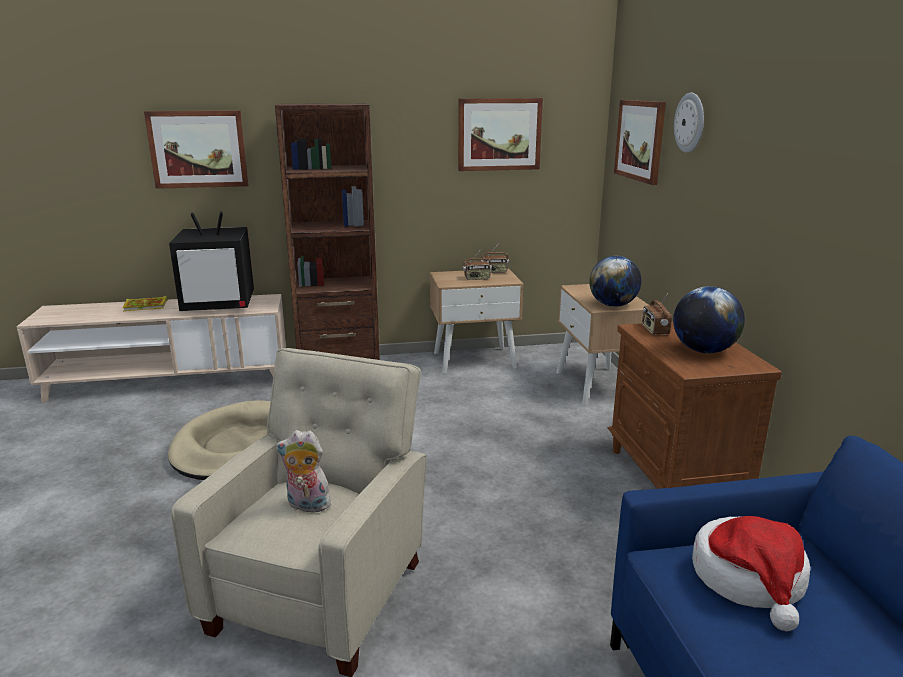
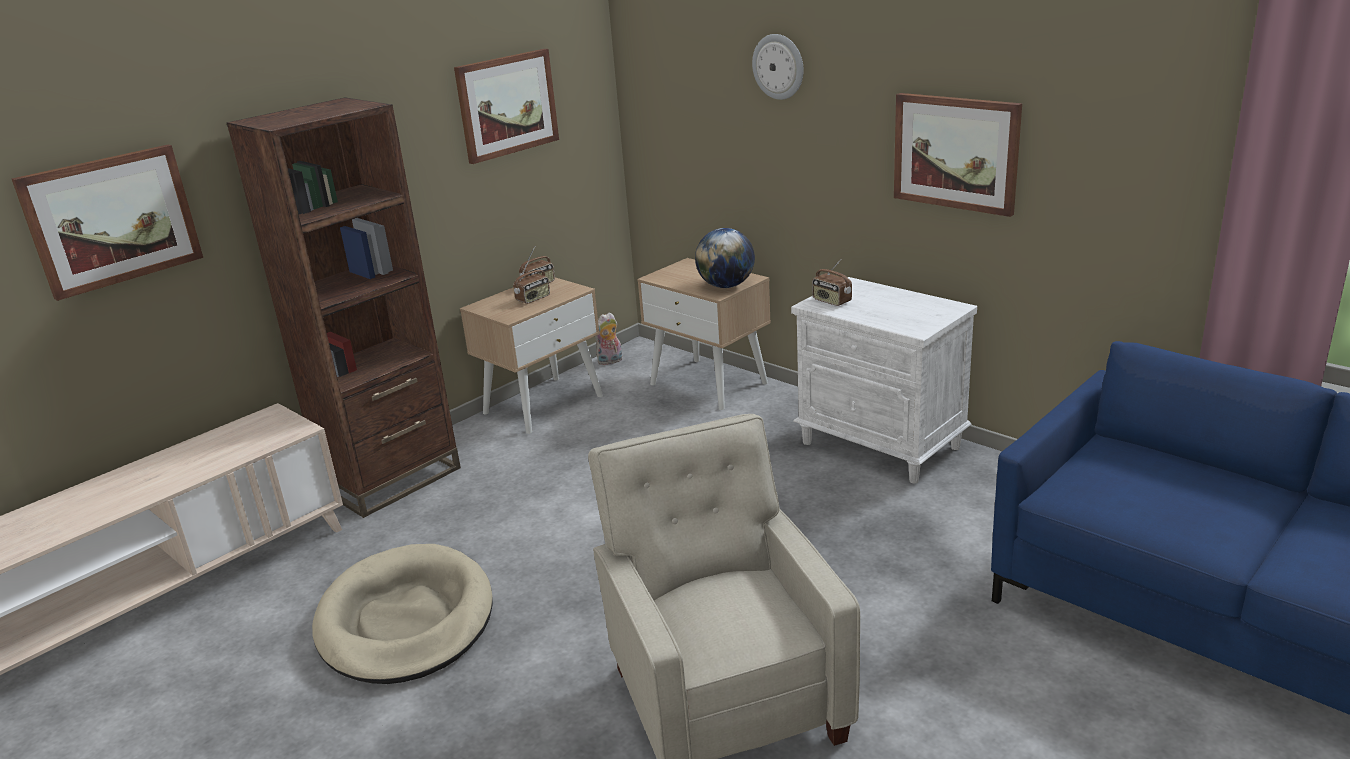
camera: 35 degrees left, 5 degrees up
book [123,296,167,311] -> none
television [169,212,254,311] -> none
plush toy [276,430,331,512] -> plush toy moved to [595,312,622,365]
brown nightstand [608,321,782,489] -> white nightstand [791,277,977,483]
picture [614,100,666,185] -> picture moved to [894,93,1022,217]
globe [673,286,745,353] -> none
hat [692,516,811,631] -> none

